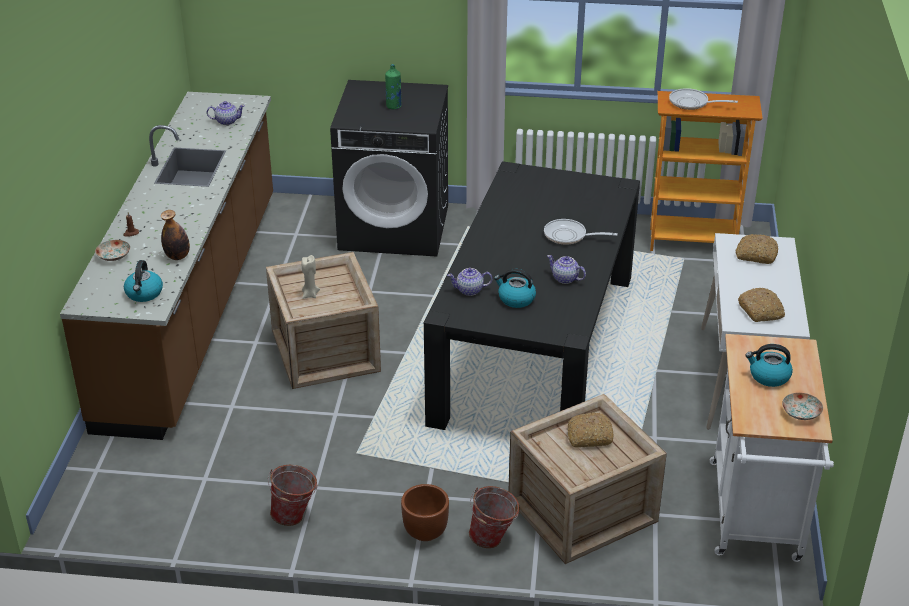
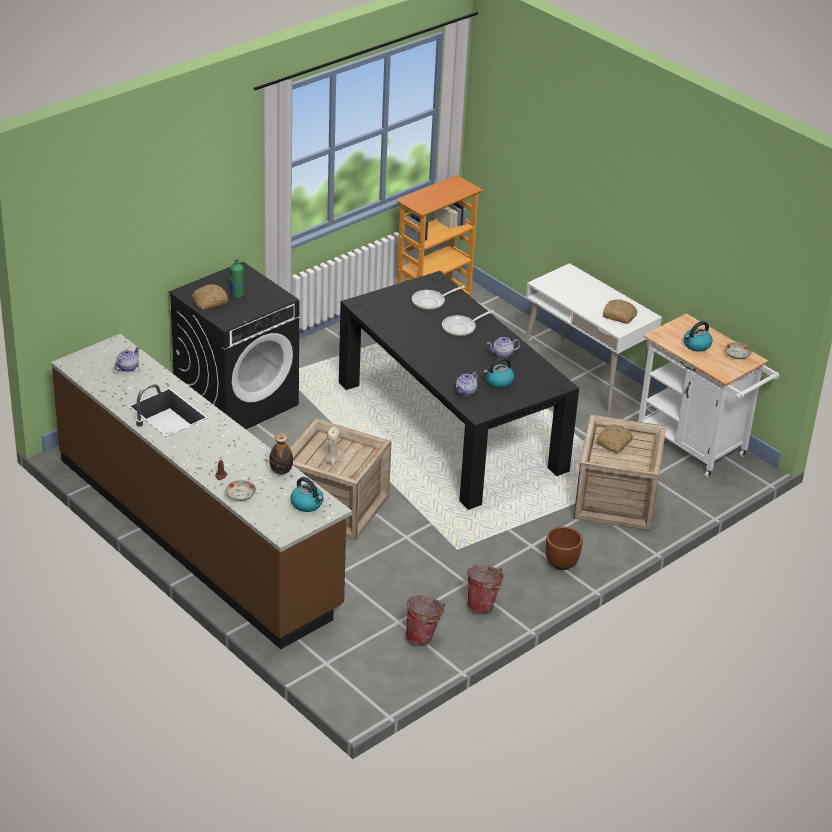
camera: 50 degrees left, 0 degrees up
bucket [469,486,520,548] -> bucket moved to [405,595,446,645]
frying pan [669,88,738,110] -> frying pan moved to [412,286,465,310]
bread [735,234,778,264] -> bread moved to [192,284,228,310]

